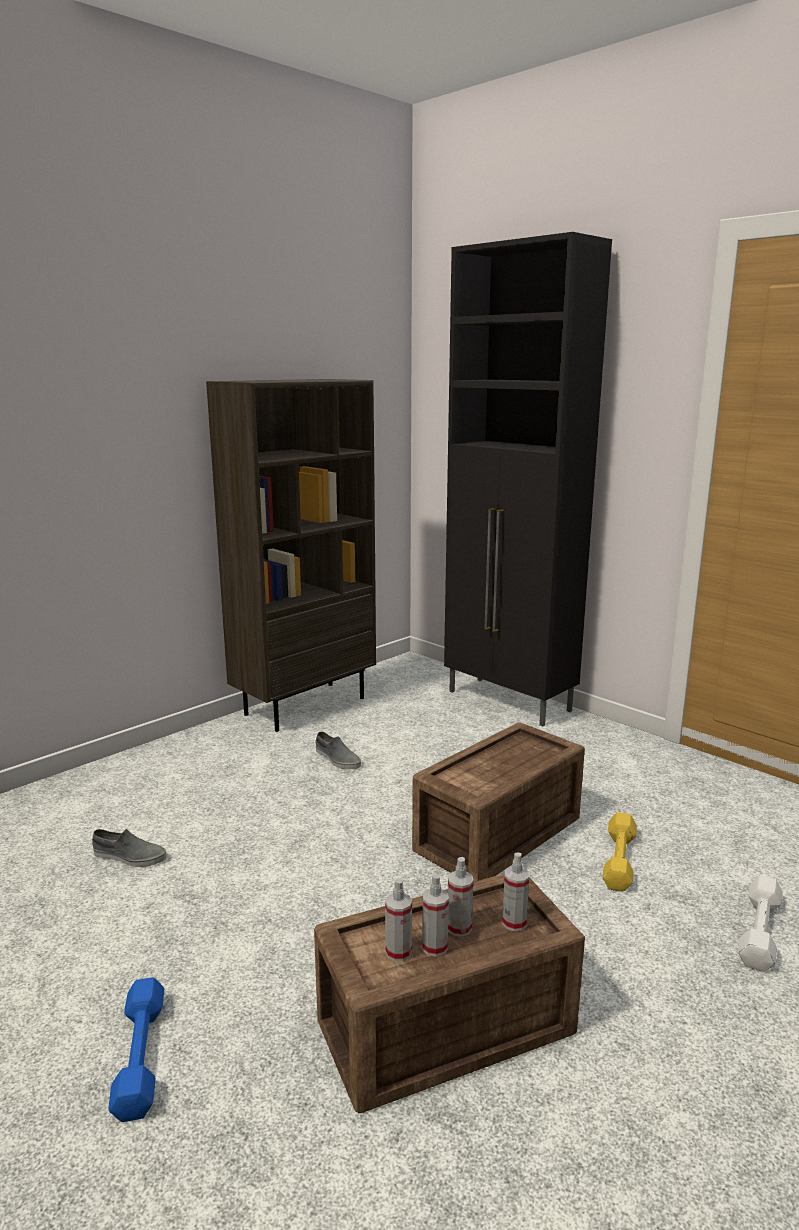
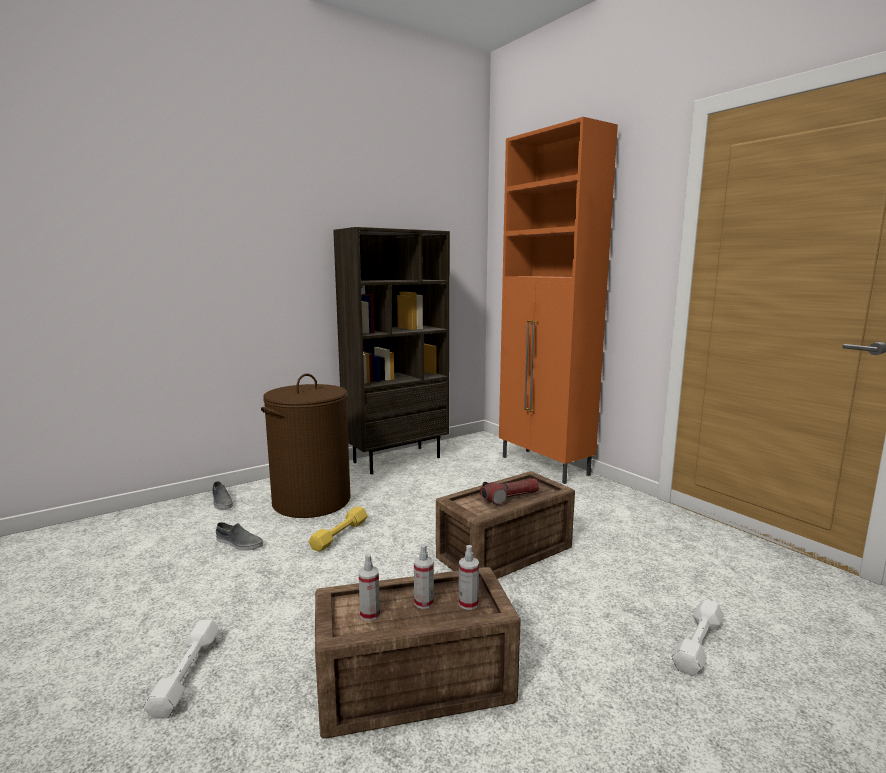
camera: 10 degrees right, 5 degrees down
blue dumbbell [108,977,164,1122] -> white dumbbell [143,620,220,719]
grey shoe [315,732,361,769] -> grey shoe moved to [212,481,233,510]
spray bottle [422,874,449,957] -> none
black cabinet [444,232,612,726] -> orange cabinet [499,117,618,484]
yellow dumbbell [603,812,637,891] -> yellow dumbbell moved to [309,506,368,551]
none -> brown laundry basket [261,374,350,518]
none -> flashlight [480,478,539,505]

